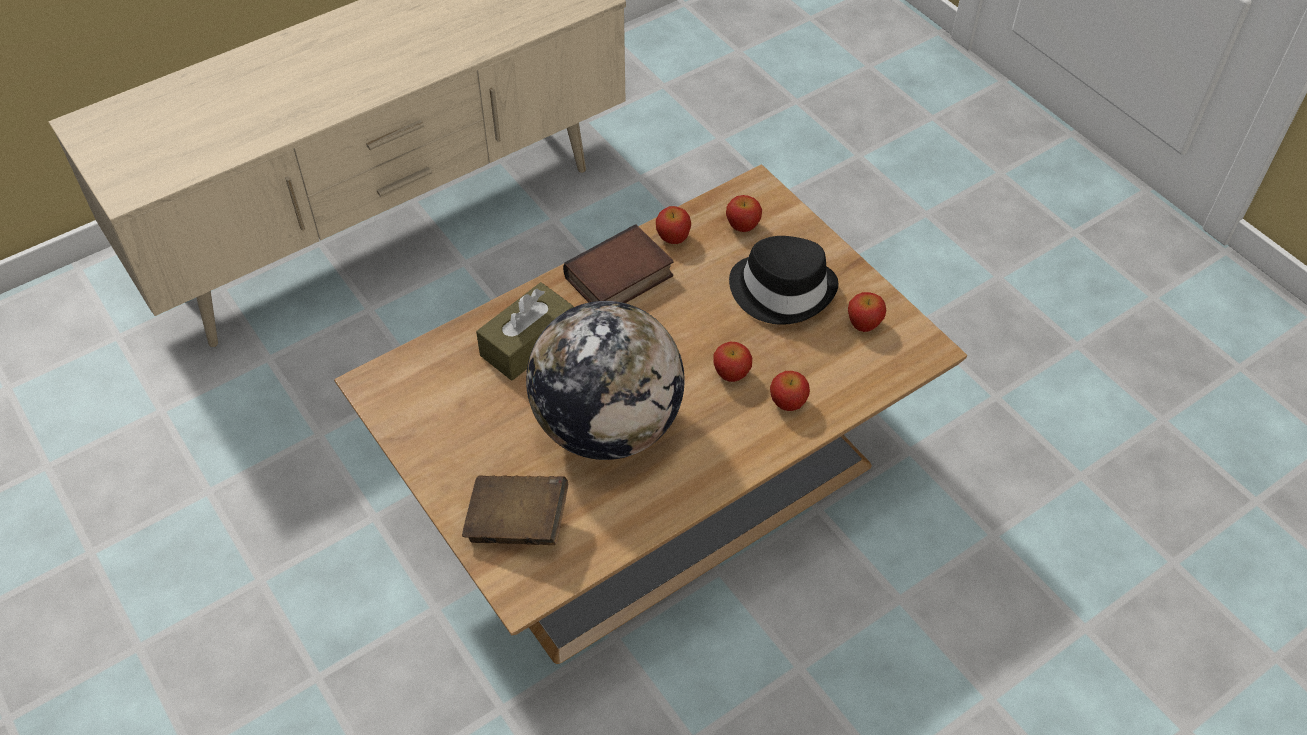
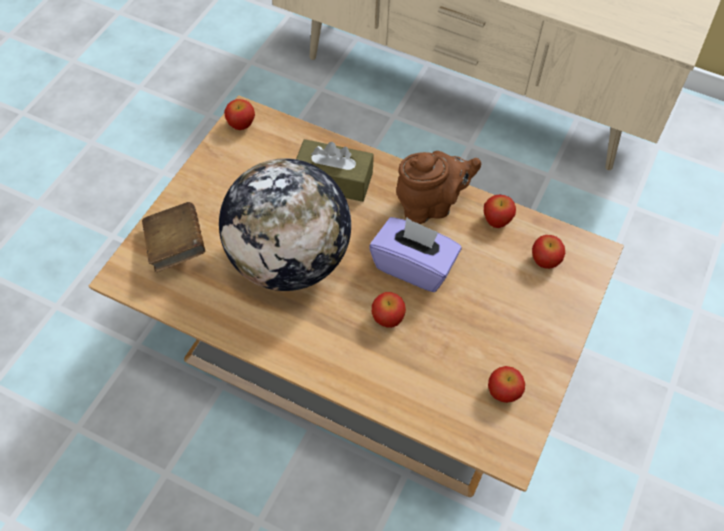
camera: 60 degrees right, 5 degrees up
book [563,224,674,303] -> brown teapot [396,151,481,224]
black hat [729,236,838,325] -> none
apple [770,371,810,411] -> apple moved to [224,99,255,130]
none -> purple tissue box [369,217,462,292]

